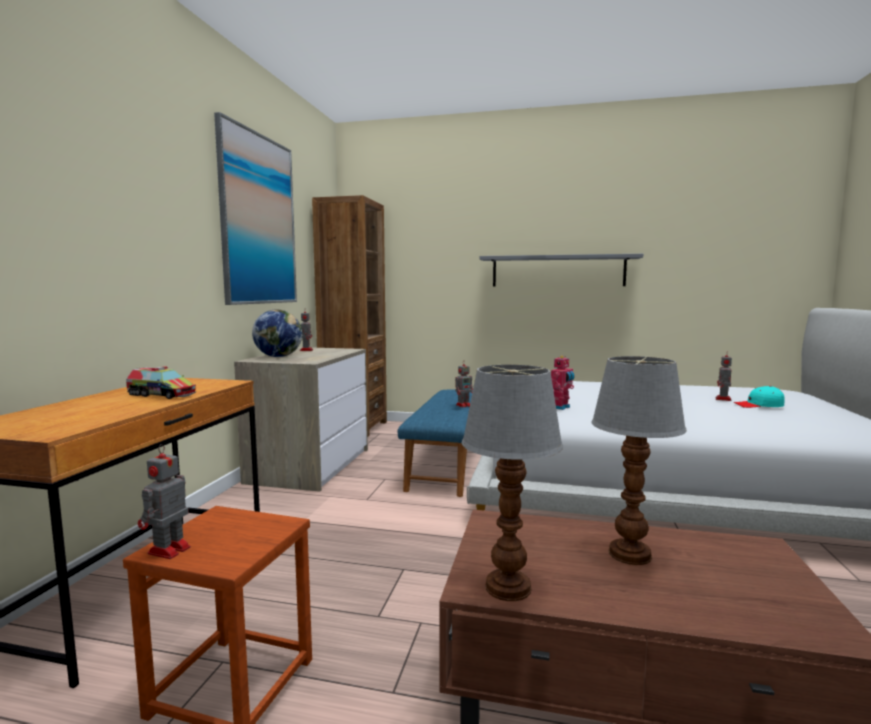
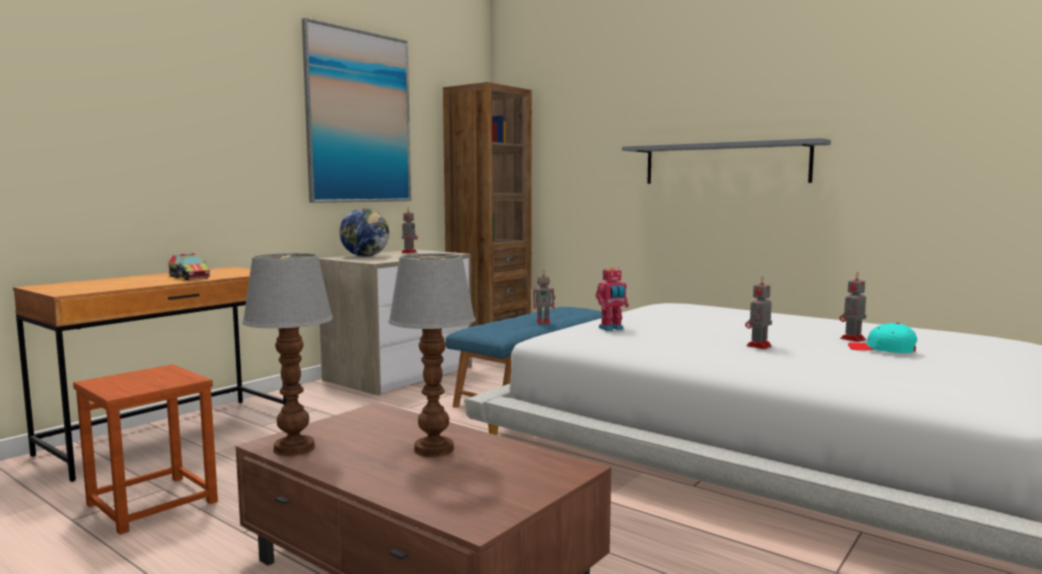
camera: 25 degrees right, 0 degrees up
toy robot [138,444,191,559] -> toy robot moved to [745,276,772,349]

